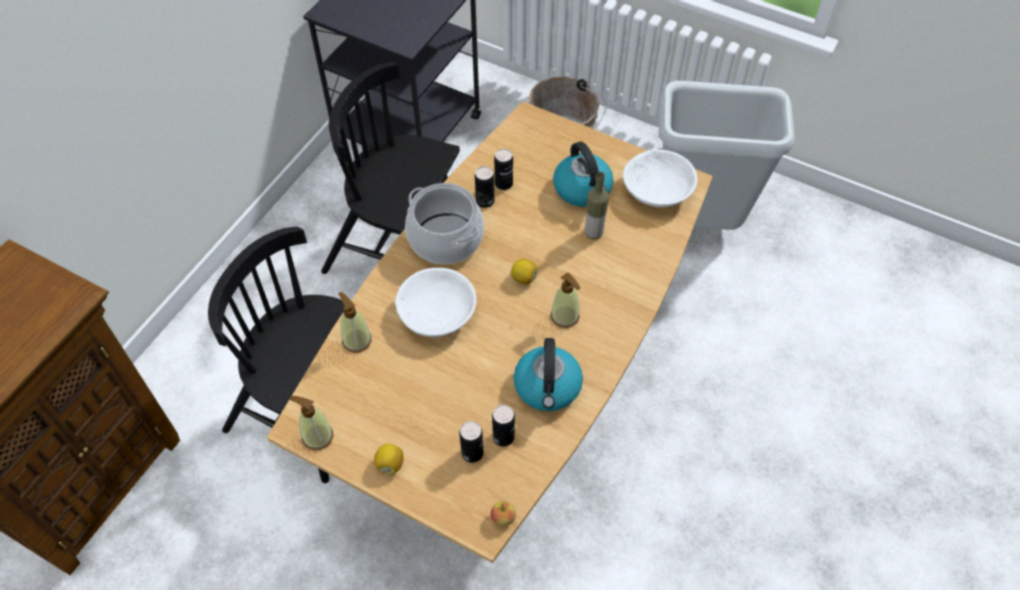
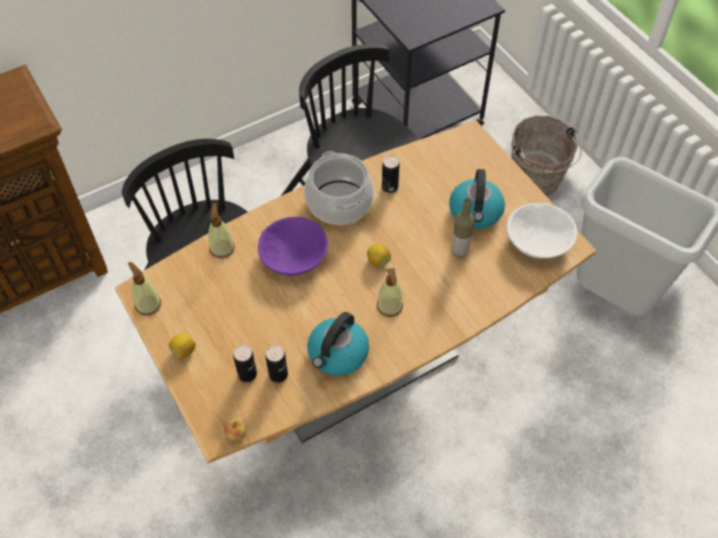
camera: 30 degrees right, 0 degrees up
white bowl [395,268,477,337] -> purple bowl [258,217,328,276]
can [494,149,513,190] -> none

